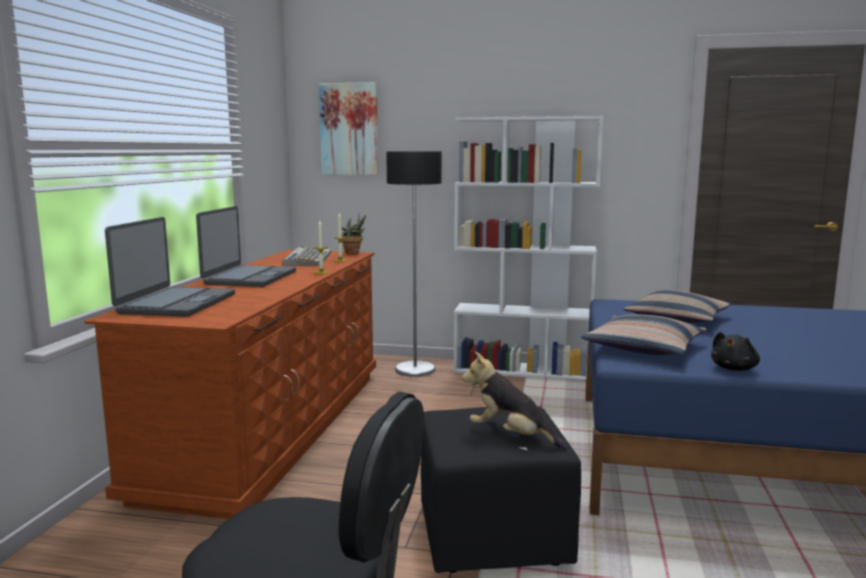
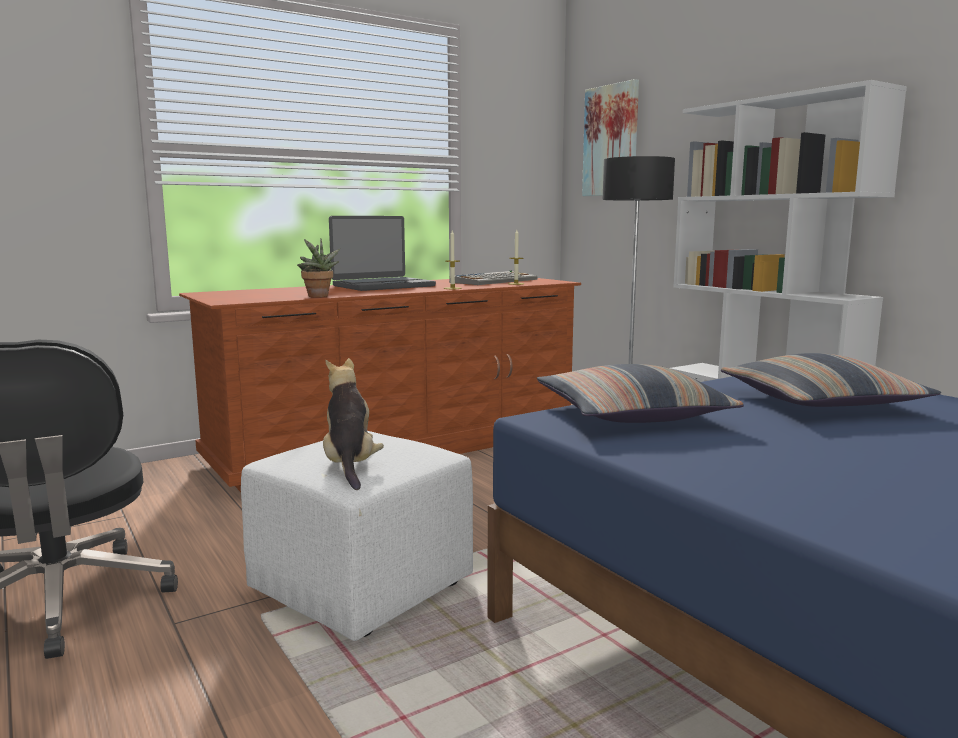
camera: 45 degrees right, 0 degrees up
laptop [105,217,235,316] -> none
potted plant [341,214,366,254] -> potted plant moved to [297,239,340,297]
black ottoman [421,406,581,573] -> white ottoman [241,431,473,641]
black plush toy [711,332,760,371] -> none

